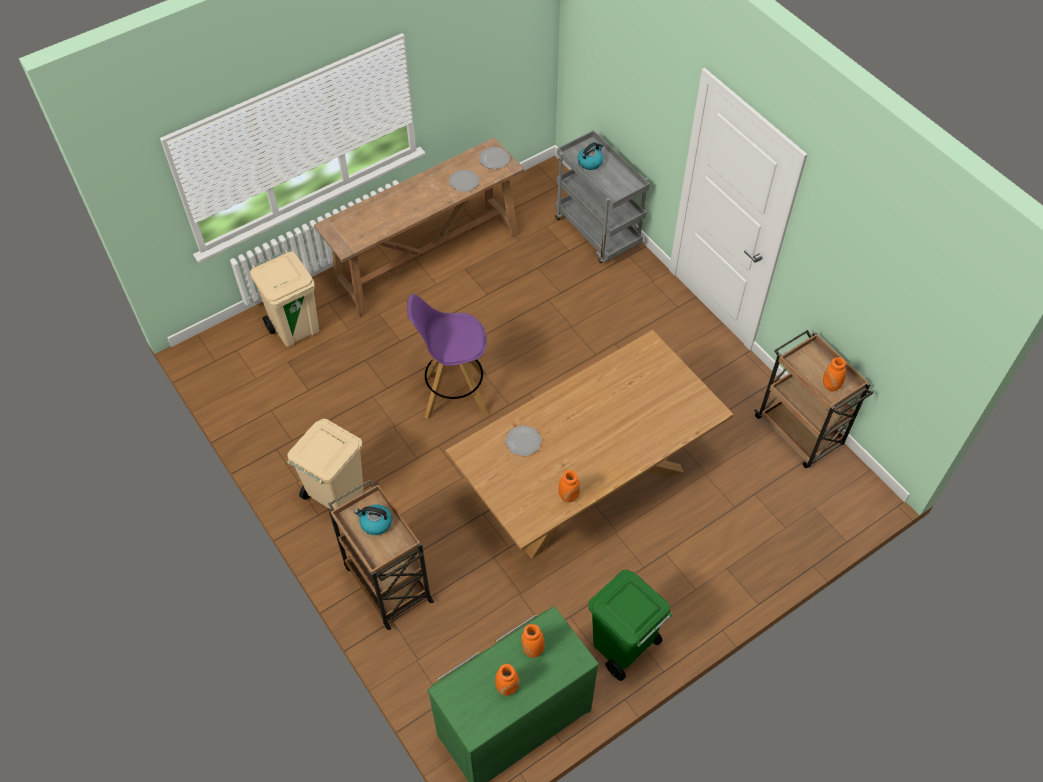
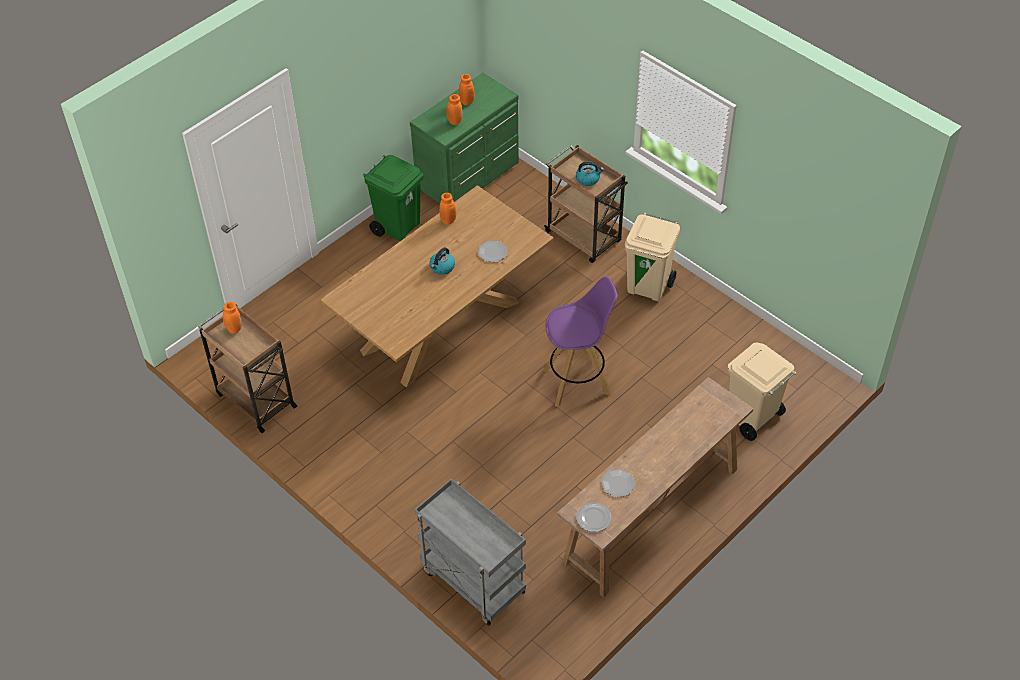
camera: 170 degrees right, 5 degrees down
kettle [577,142,603,170] -> kettle moved to [430,247,455,275]

